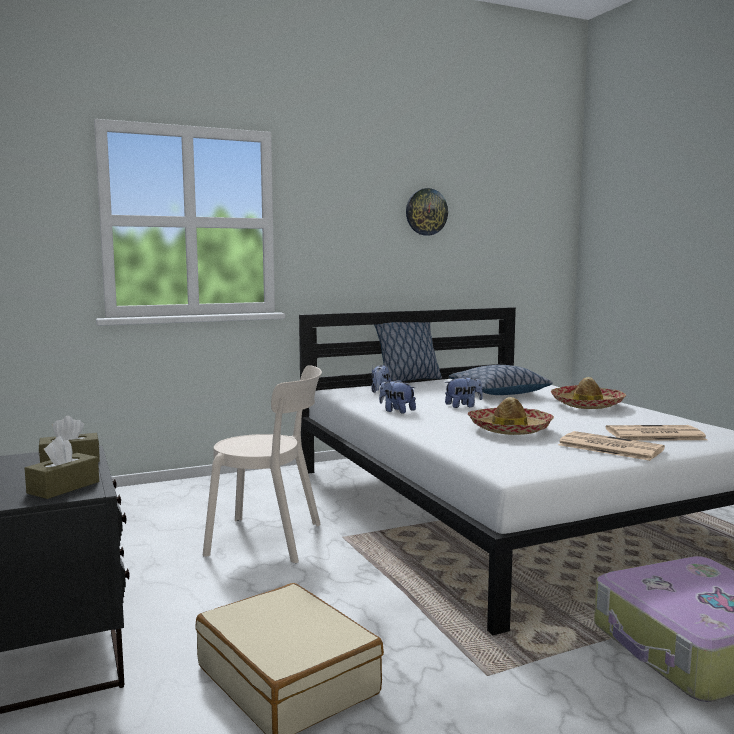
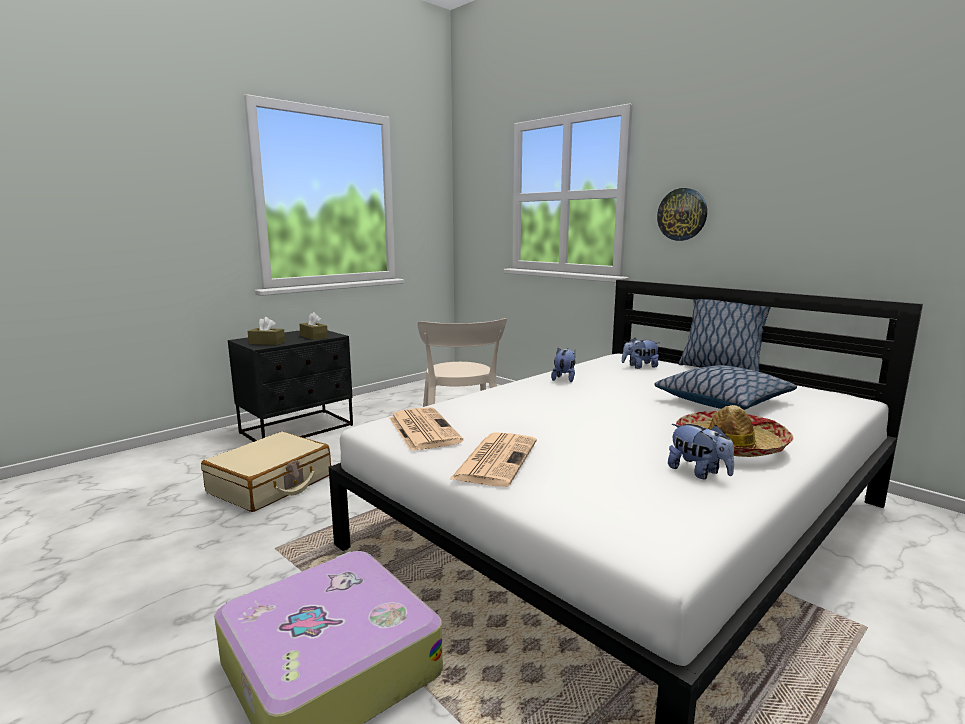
camera: 70 degrees right, 5 degrees up
wall clock [406,188,448,236] -> wall clock moved to [657,188,707,241]
plush toy [445,375,483,408] -> plush toy moved to [668,424,734,479]
hat [468,397,554,435] -> none
newspaper [606,425,707,441] -> newspaper moved to [389,407,463,451]

